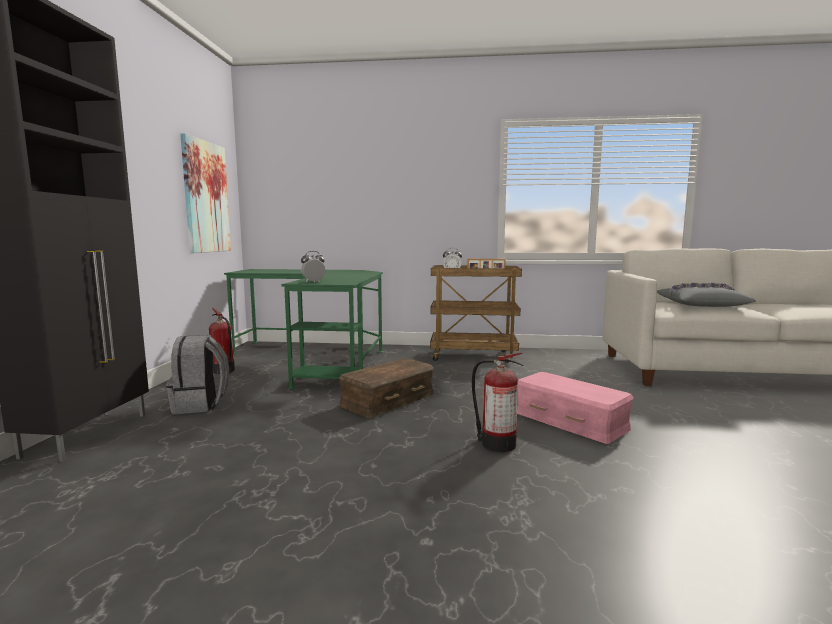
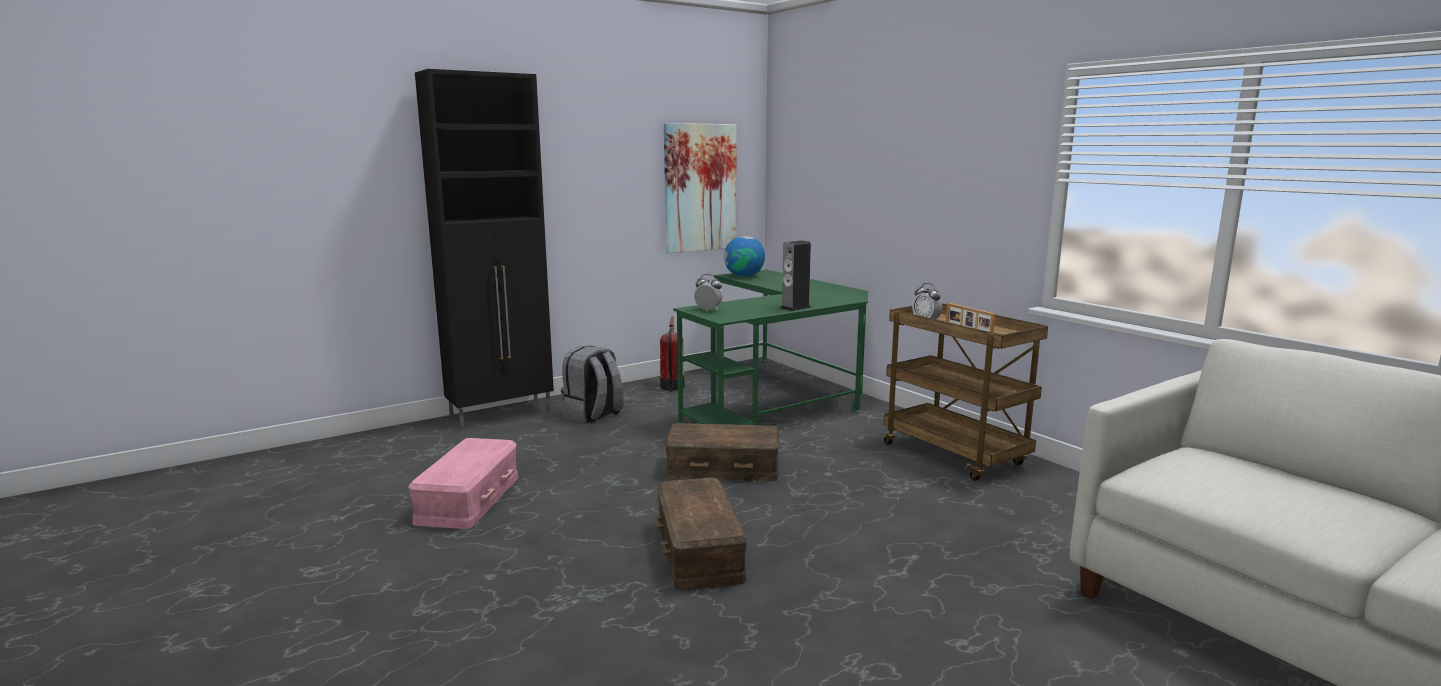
camera: 50 degrees right, 5 degrees up
fire extinguisher [472,352,523,452] -> brown storage box [655,477,747,591]
pink storage box [517,372,634,444] -> pink storage box moved to [408,438,518,529]
grey pillow [657,283,756,307] -> none
none -> globe [724,236,765,277]
none -> speaker [781,240,811,311]

